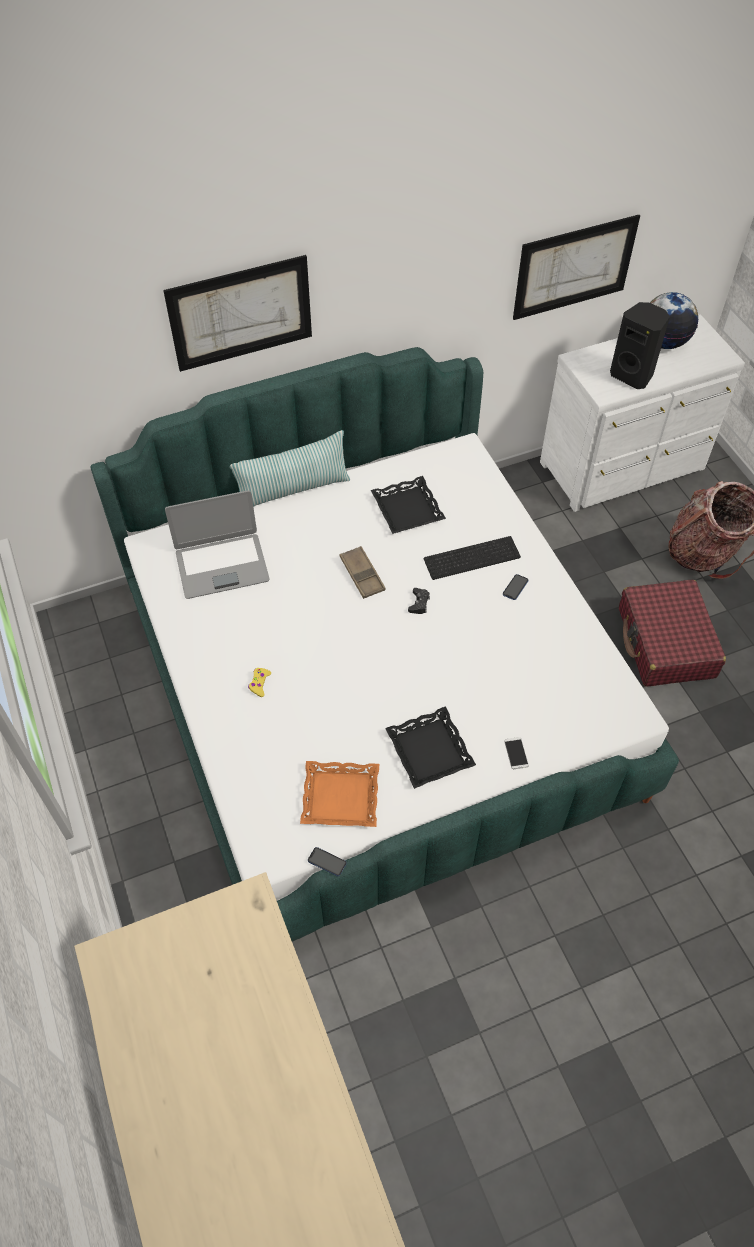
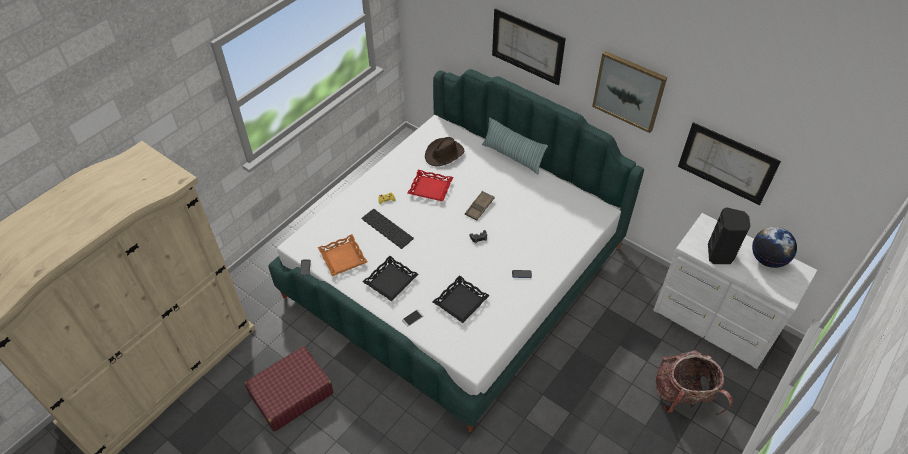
camera: 60 degrees right, 5 degrees down
laptop [165,490,270,599] -> brown hat [425,137,464,166]
black tray [371,476,446,534] -> black tray moved to [433,275,490,323]
keyboard [424,536,521,580] -> keyboard moved to [362,209,414,249]
red suitcase [619,580,726,687] -> red suitcase moved to [244,346,333,431]
none -> red tray [407,170,453,201]
none -> picture [592,51,667,133]

